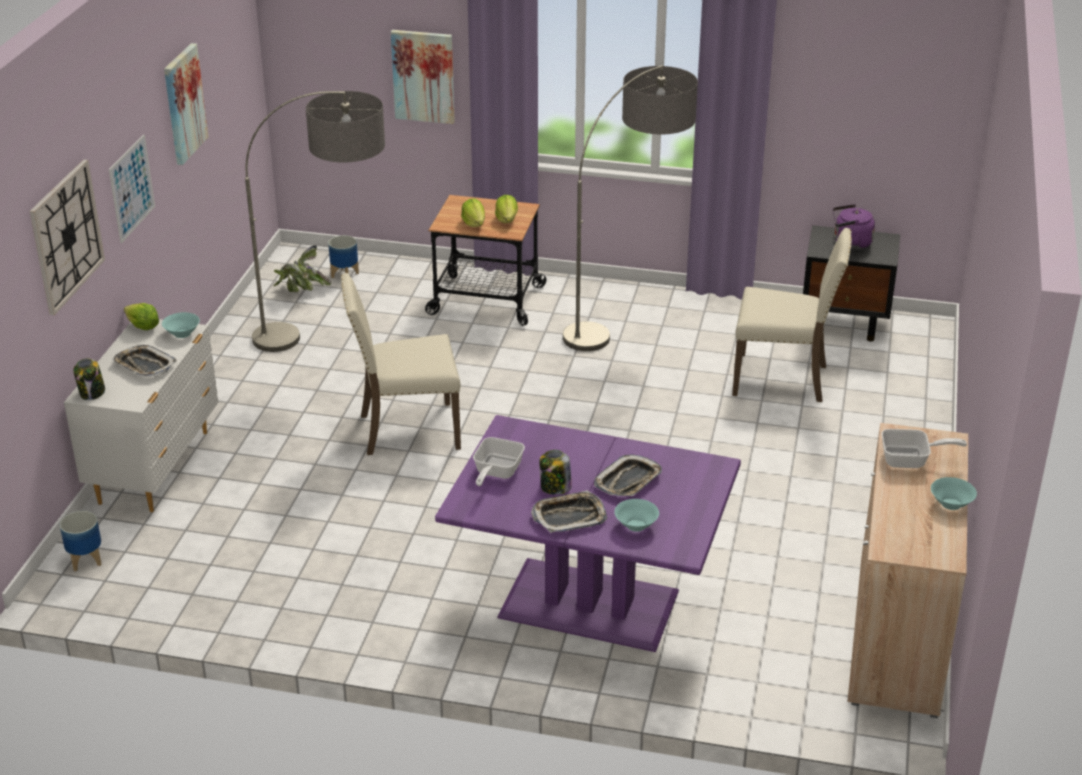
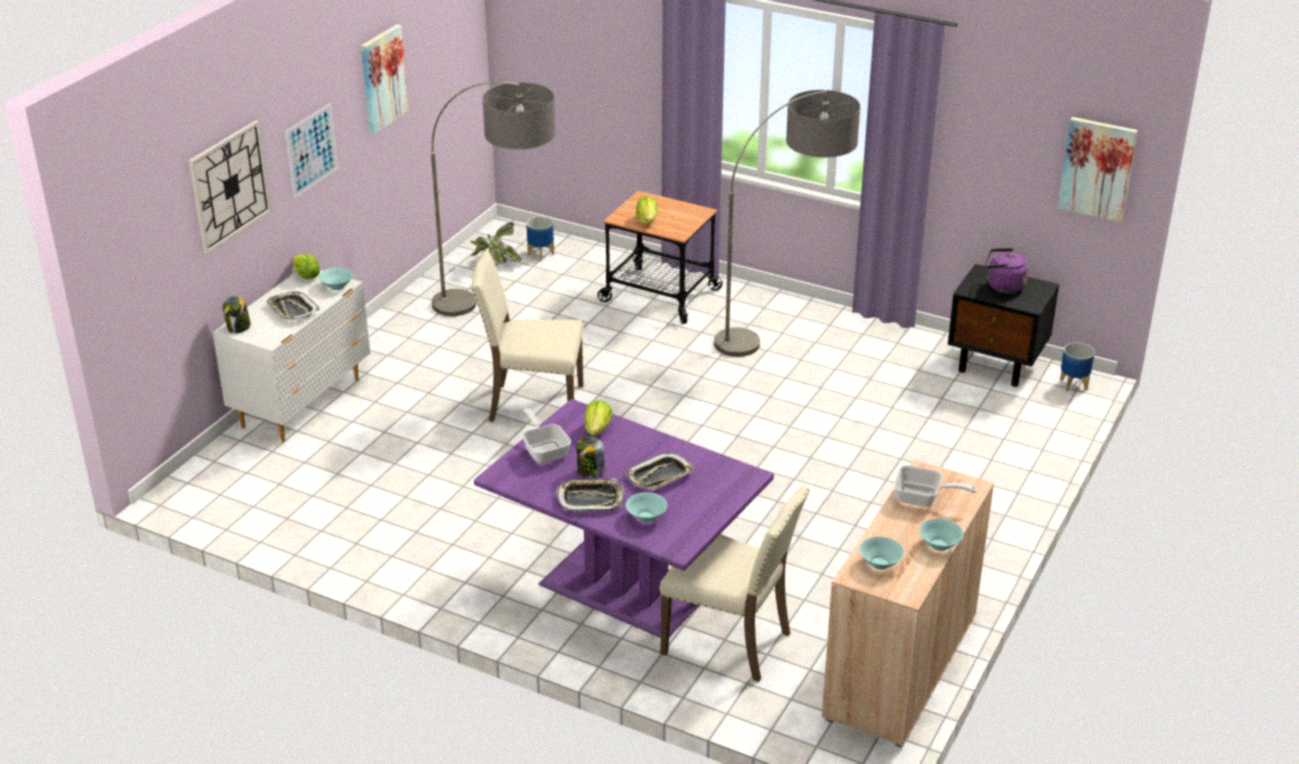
camera: 15 degrees right, 0 degrees up
planter [60,511,102,572] -> planter moved to [1060,342,1095,391]
picture [391,30,455,124] -> picture moved to [1057,117,1138,222]
frying pan [473,437,525,486] -> frying pan turned 120 degrees clockwise [522,408,571,463]
lettuce [495,195,518,223] -> lettuce moved to [584,400,613,436]
beige chair [732,228,852,402] -> beige chair moved to [659,486,810,682]
none -> turquoise bowl [859,537,904,570]

